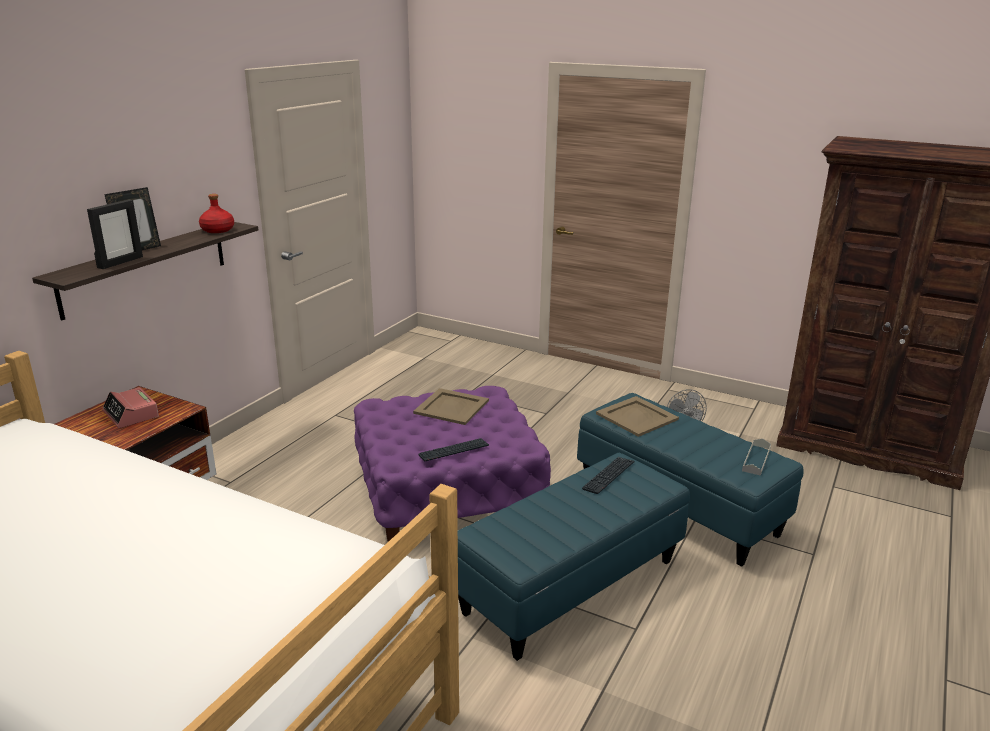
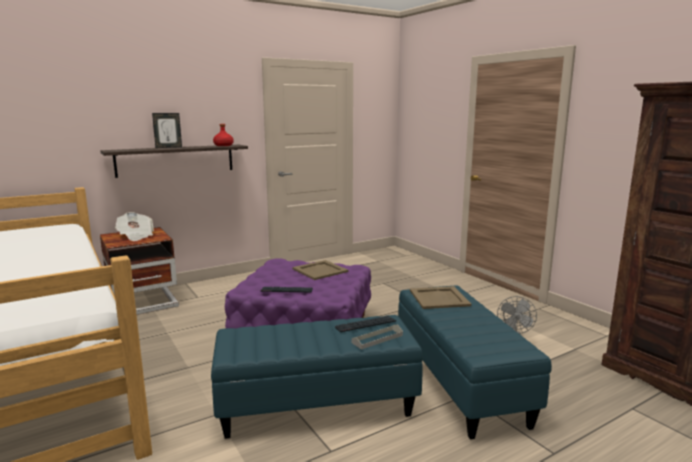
camera: 30 degrees right, 10 degrees down
picture frame [87,200,143,269] -> none
alarm clock [102,387,159,428] -> newspaper [115,212,154,241]
grey tray [742,438,771,476] -> grey tray moved to [352,325,403,349]

